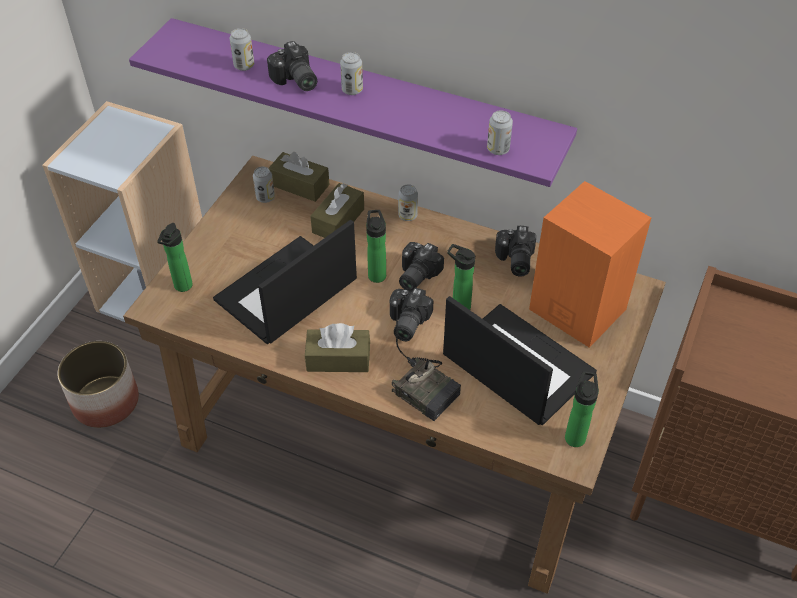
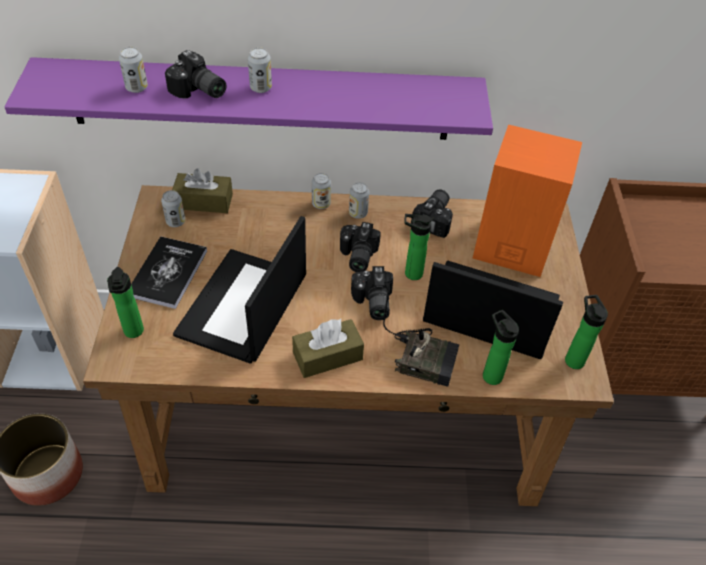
camera: 25 degrees left, 0 degrees up
brown tissue box [310,183,364,238] -> none
bottle [366,210,386,283] -> bottle moved to [483,310,519,385]
can [487,110,513,155] -> can moved to [349,182,369,219]
camera [495,226,536,276] -> camera turned 135 degrees counterclockwise [411,189,453,238]
none -> book [131,236,207,309]

